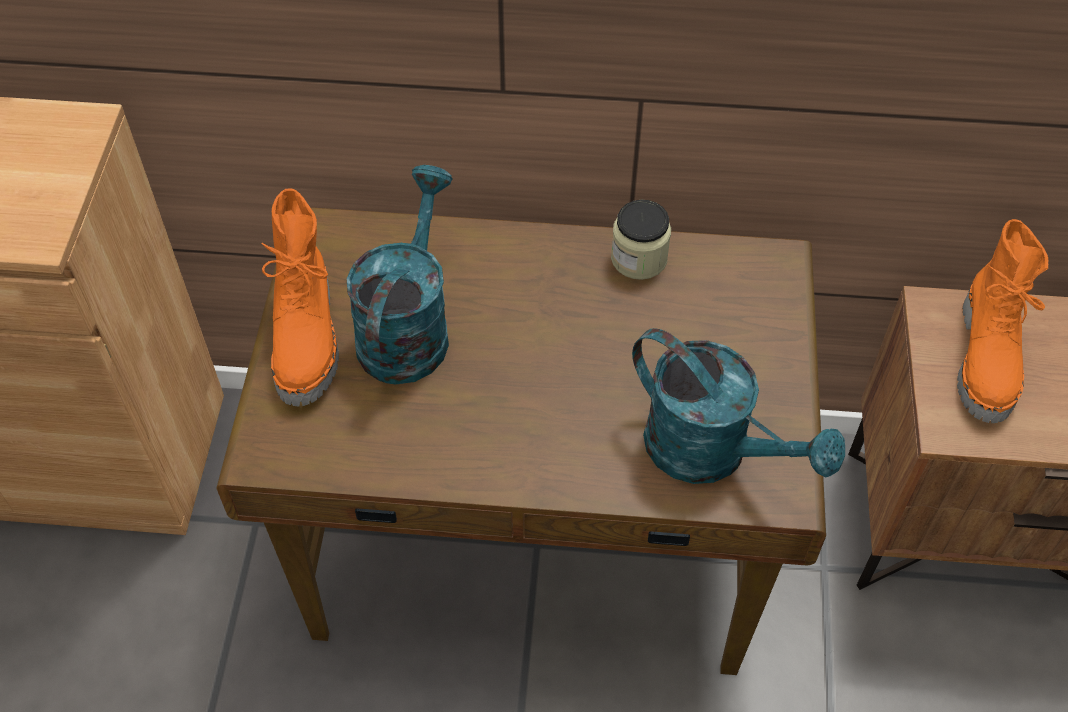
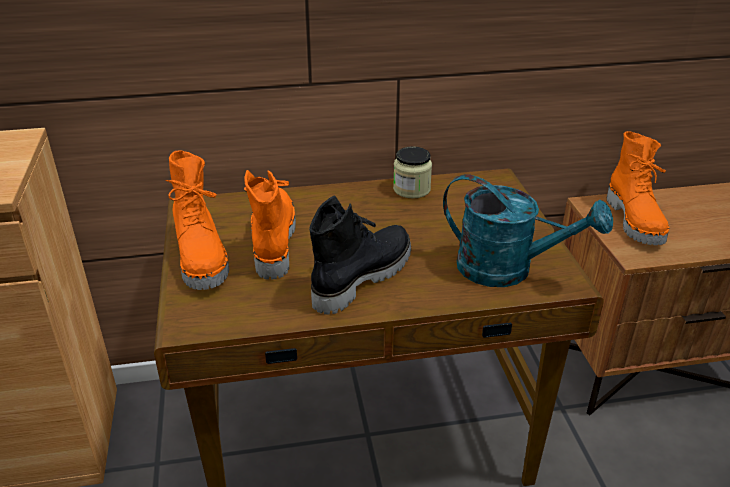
camera: 15 degrees left, 20 degrees down
turquoise watering can [347,165,453,384] -> orange boot [244,170,296,280]
none -> black boot [309,195,411,315]

